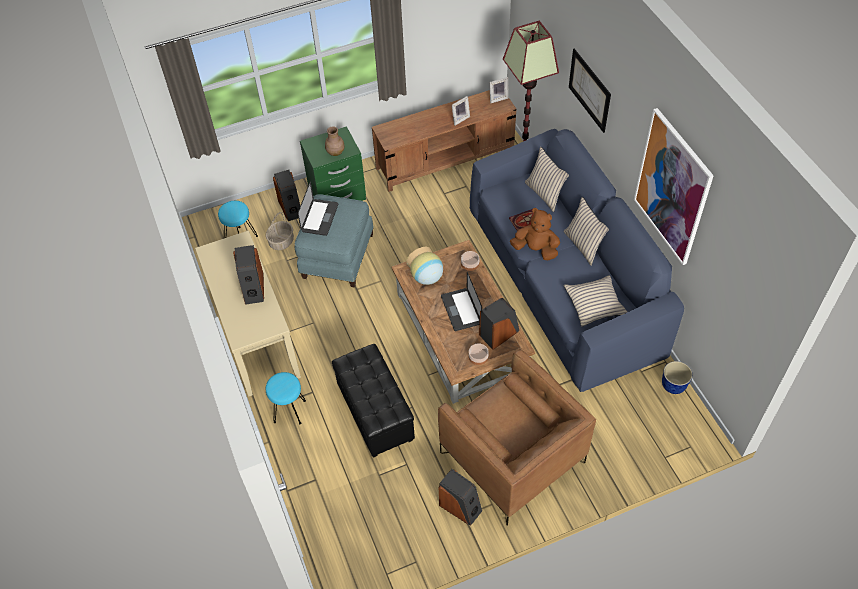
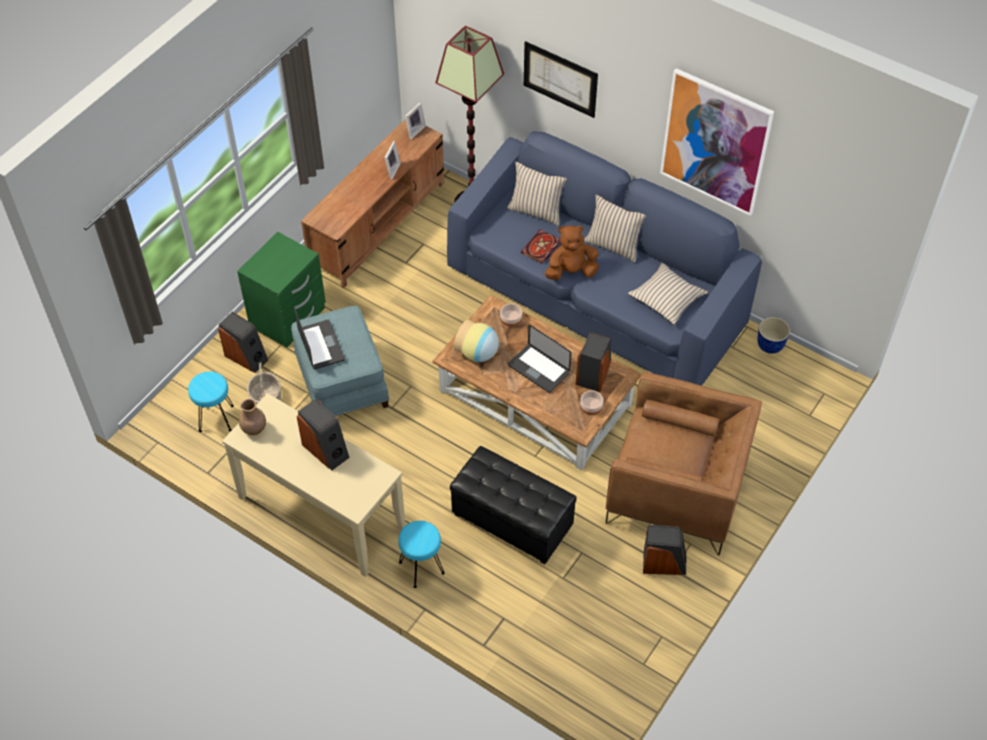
camera: 35 degrees left, 0 degrees up
brown vase [325,127,345,156] -> brown vase moved to [239,399,266,435]

